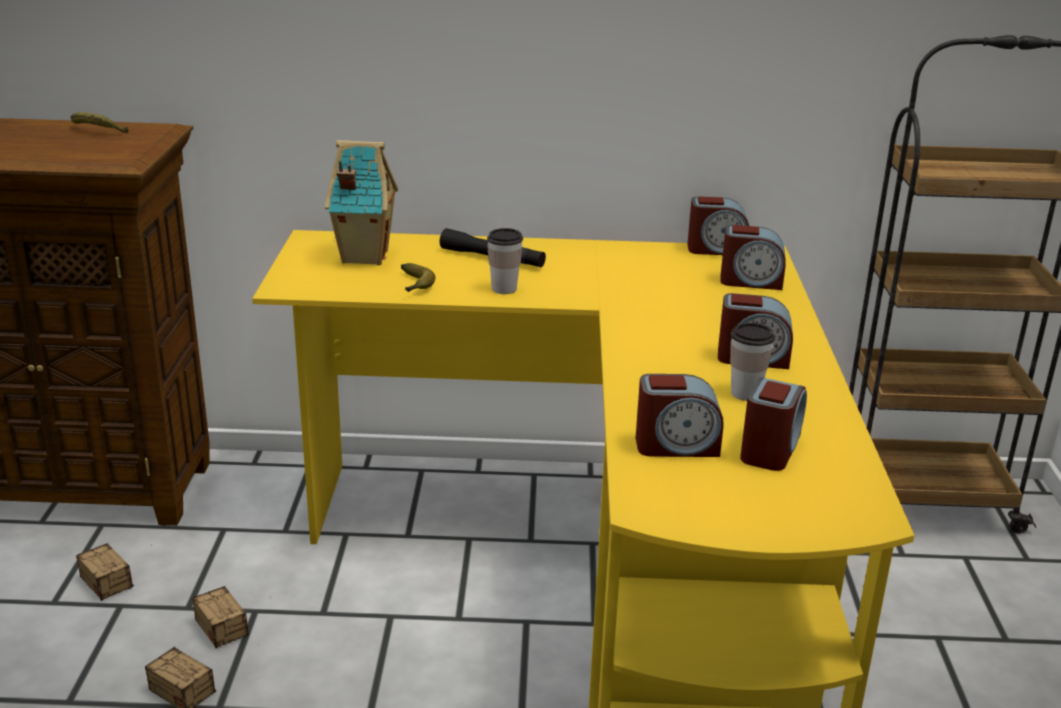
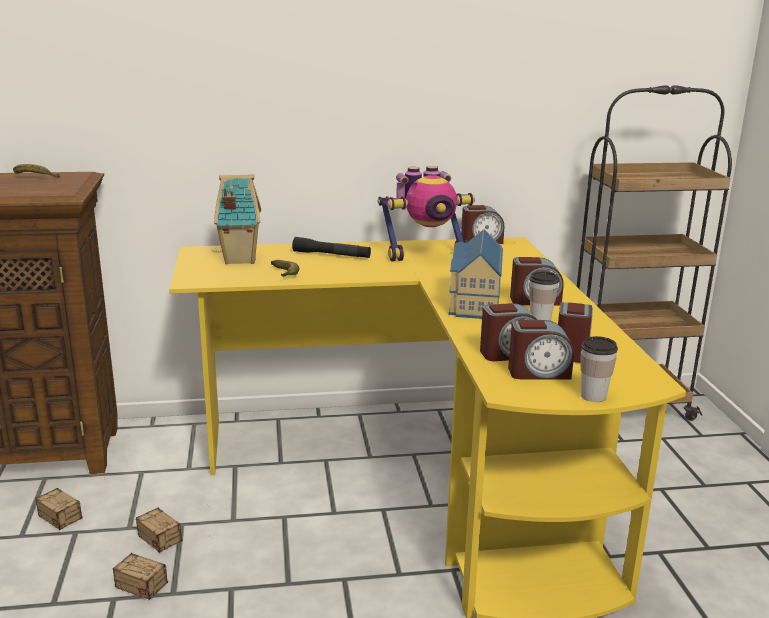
camera: 10 degrees left, 5 degrees down
cup [487,228,523,294] -> cup moved to [580,336,618,402]
alarm clock [720,225,786,290] -> alarm clock moved to [508,320,574,380]
none -> toy robot [378,166,475,261]
none -> toy house [448,229,503,319]

